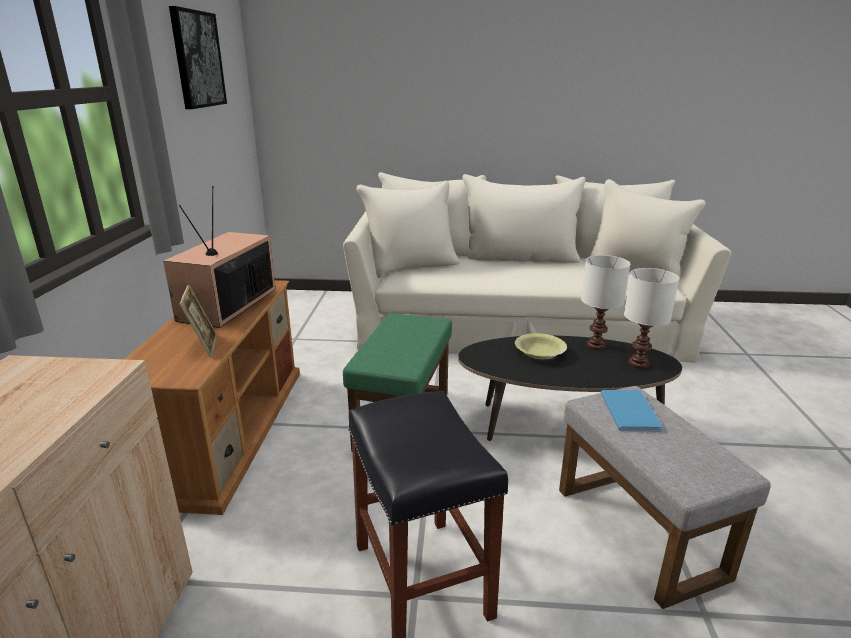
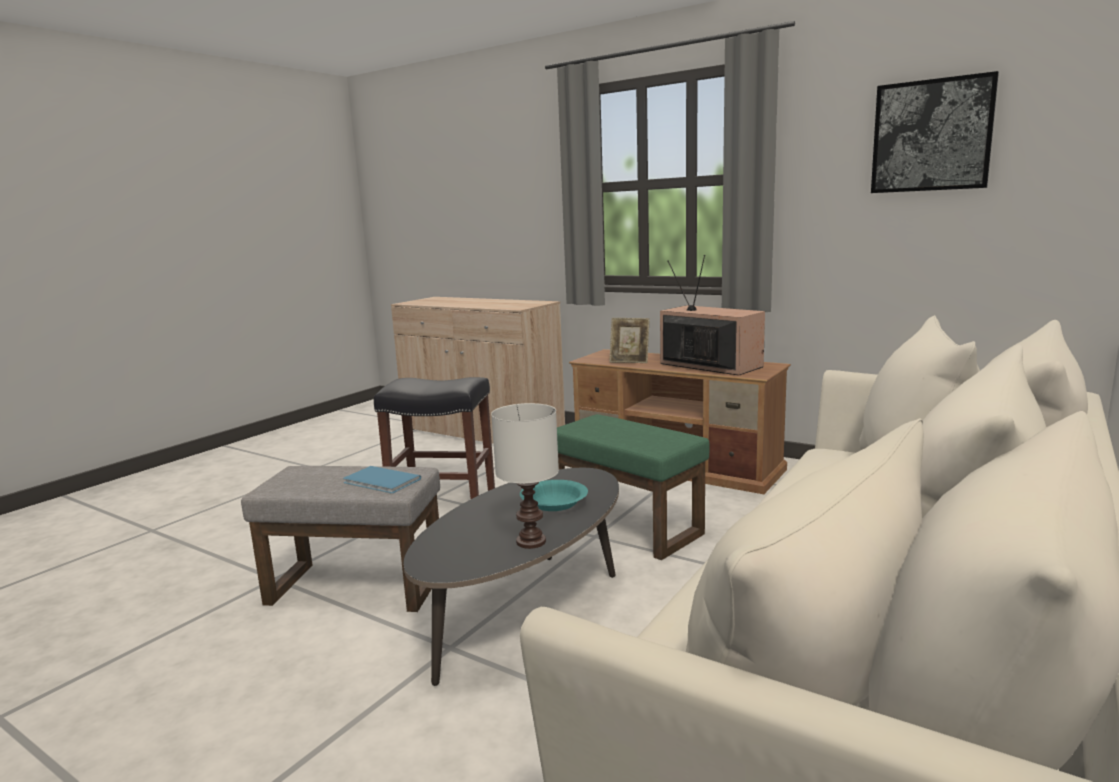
camera: 120 degrees right, 10 degrees down
yellow bowl [515,333,567,360] -> turquoise bowl [520,480,588,511]
white table lamp [624,268,679,369] -> none

